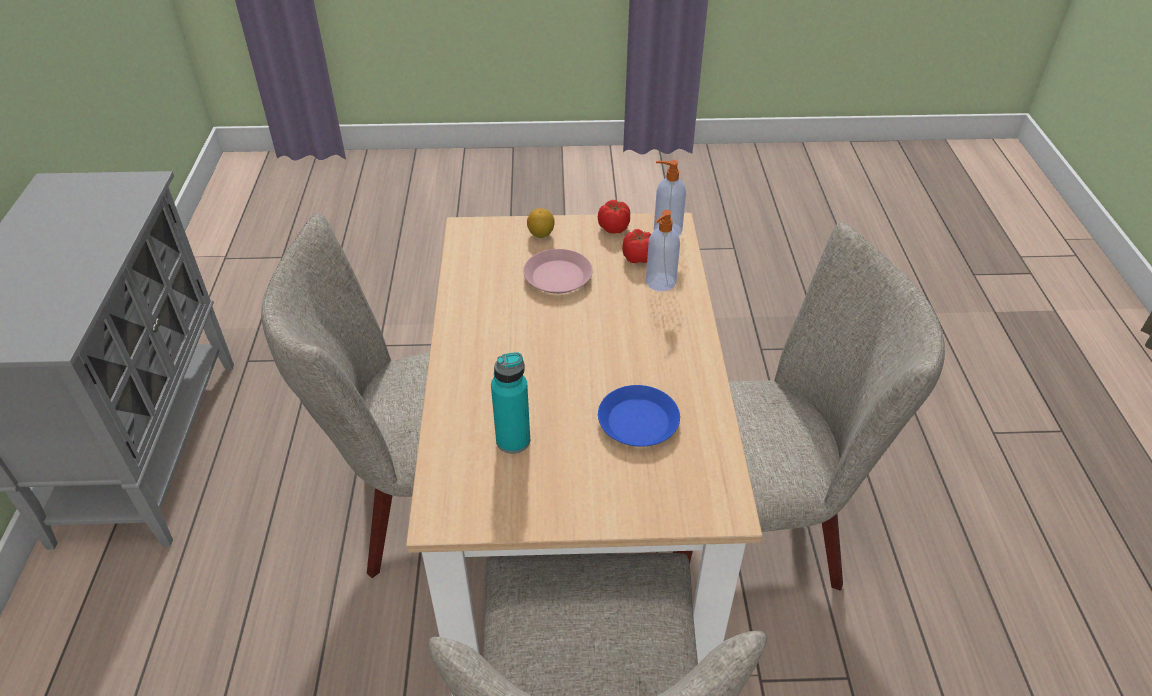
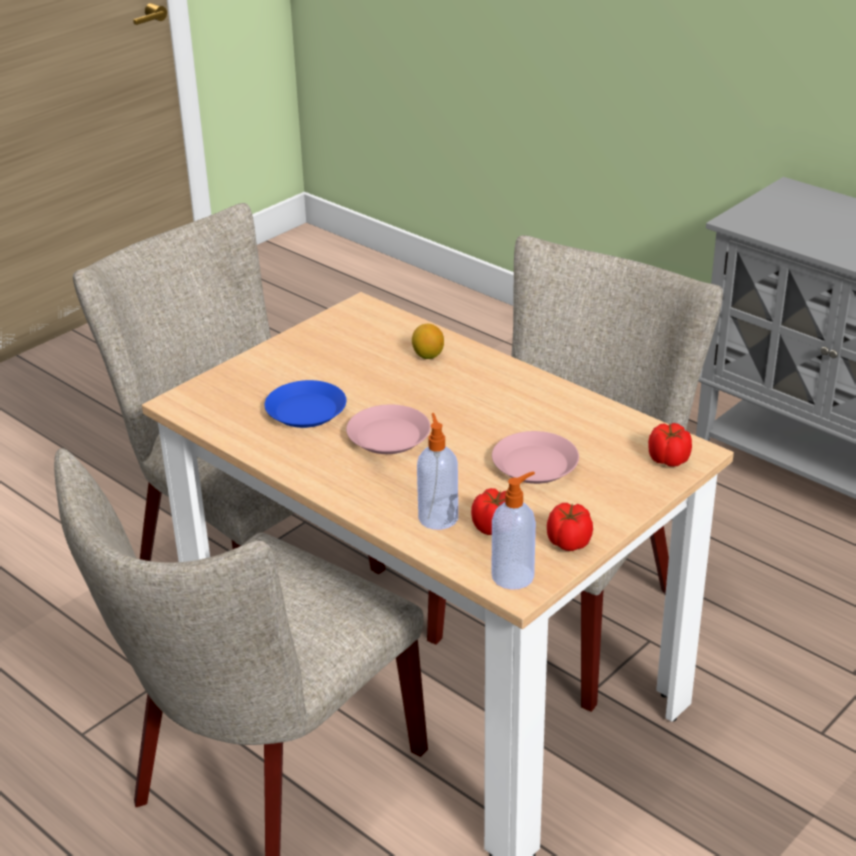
camera: 135 degrees right, 10 degrees down
turquoise bottle [491,352,530,454] -> none
lemon [527,208,555,238] -> lemon moved to [412,324,444,359]
none -> pink plate [346,405,431,454]
none -> tomato [648,423,692,467]

